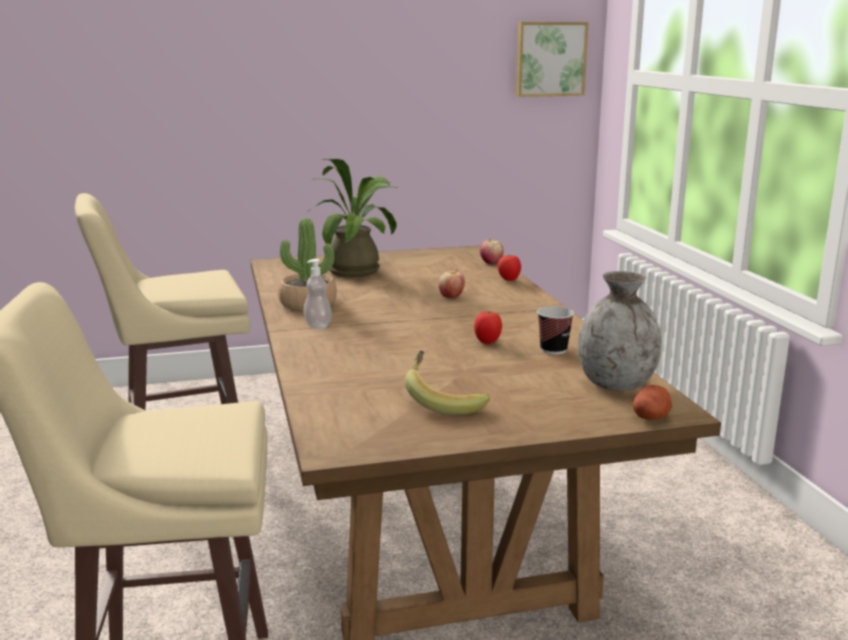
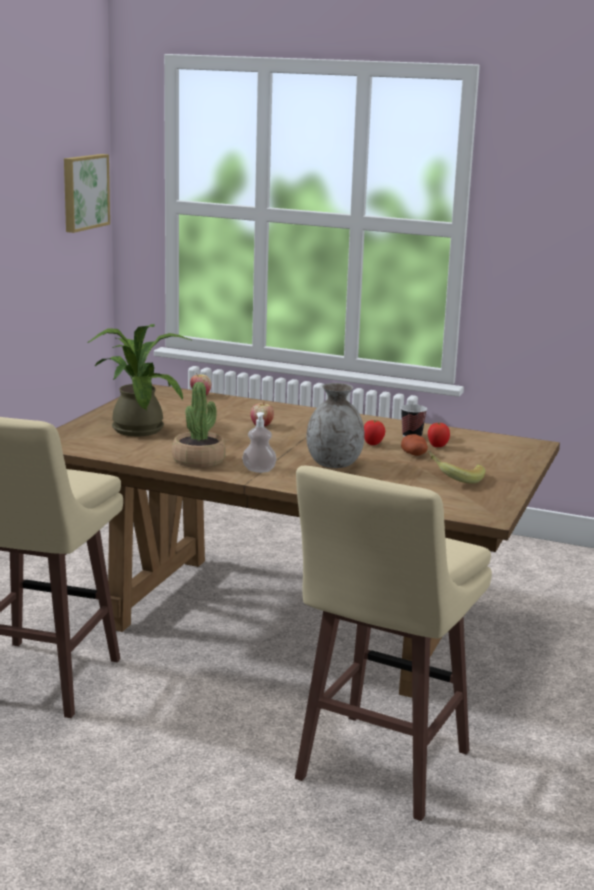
camera: 55 degrees left, 0 degrees up
tomato [498,255,521,281] -> tomato moved to [428,423,450,447]
grey vase [578,271,662,391] -> grey vase moved to [306,383,365,468]
potato [633,385,672,420] -> potato moved to [401,434,428,456]

